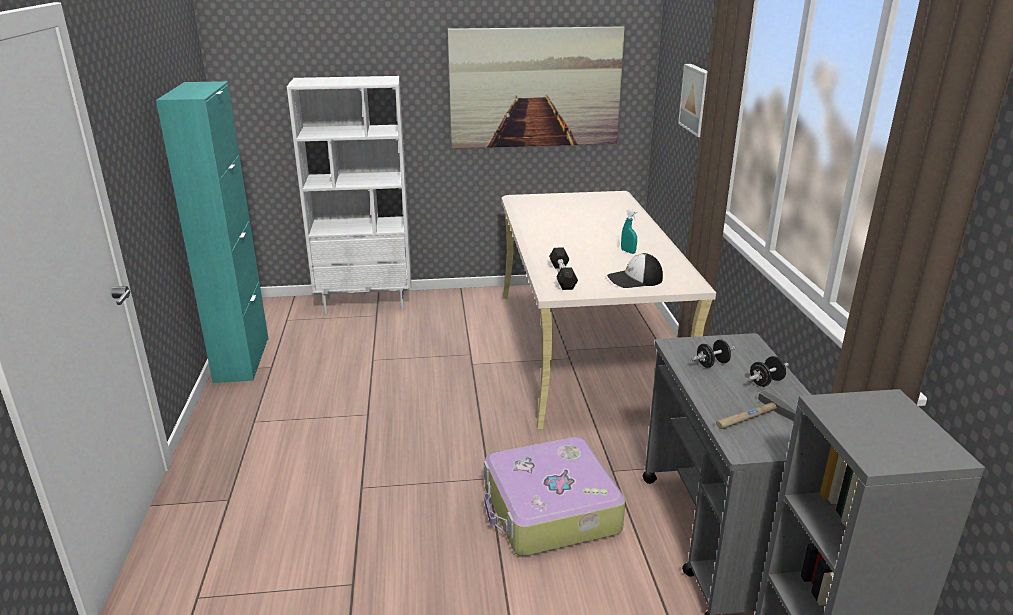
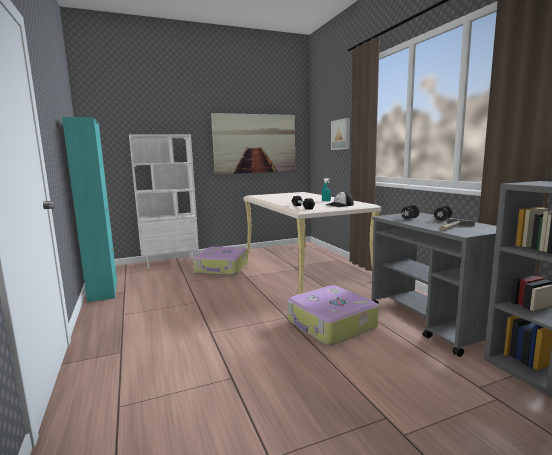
camera: 15 degrees left, 15 degrees down
none -> suitcase [193,247,248,275]

